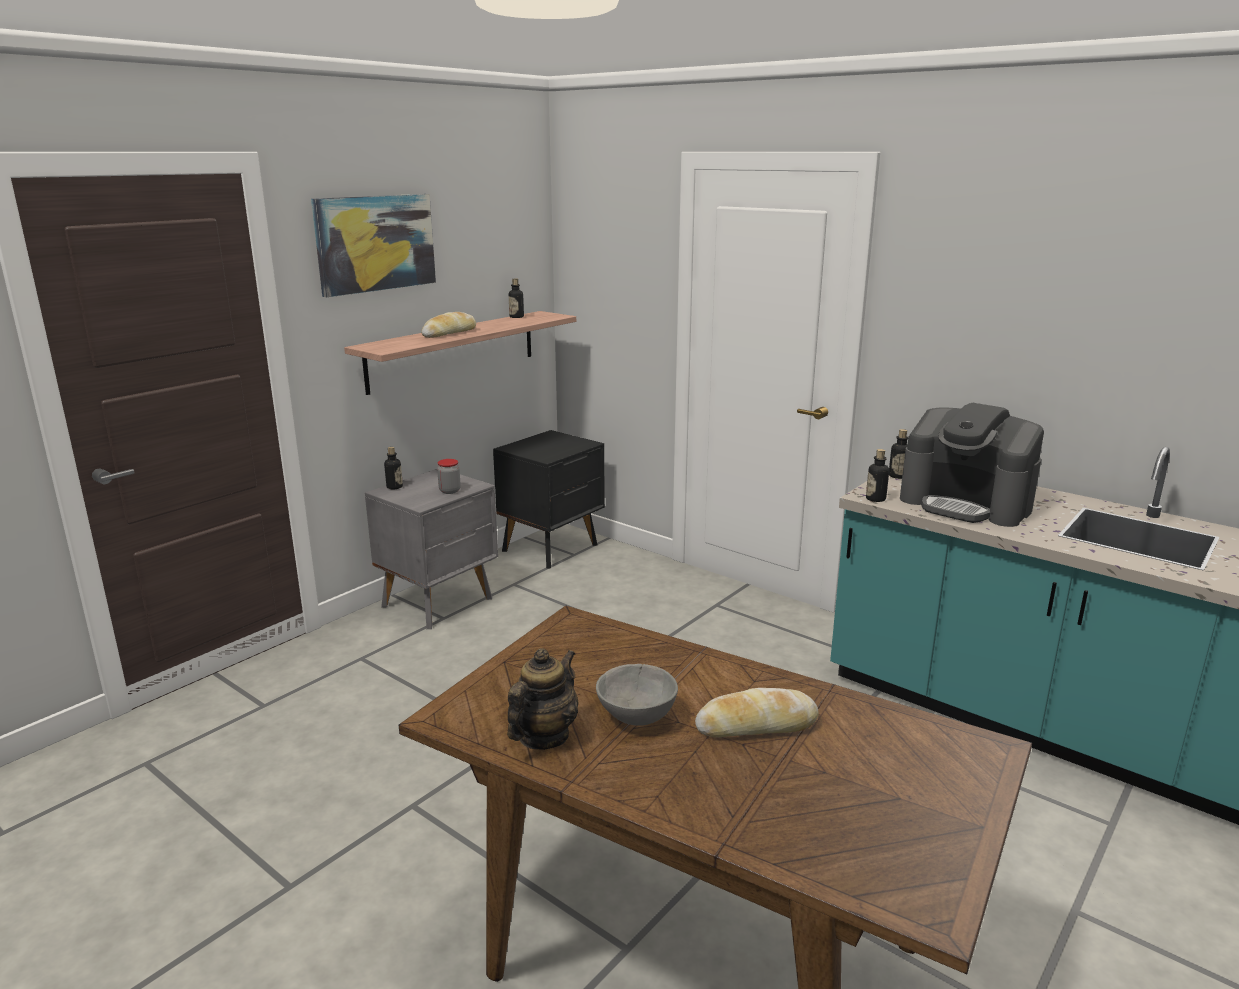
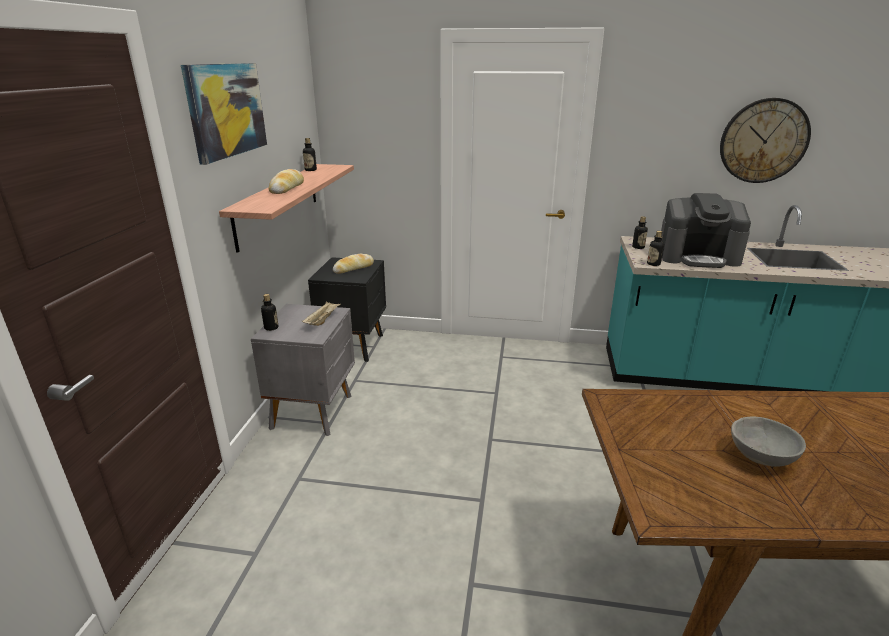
camera: 30 degrees left, 5 degrees up
jar [437,459,461,494] -> beige tray [302,301,341,326]
teapot [507,648,578,750] -> none
bread [695,688,819,738] -> bread moved to [333,254,374,274]
none -> wall clock [720,98,811,183]

